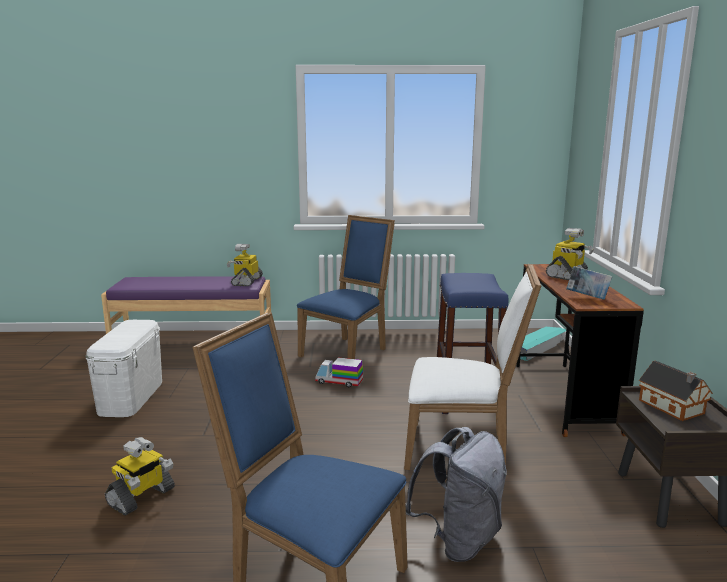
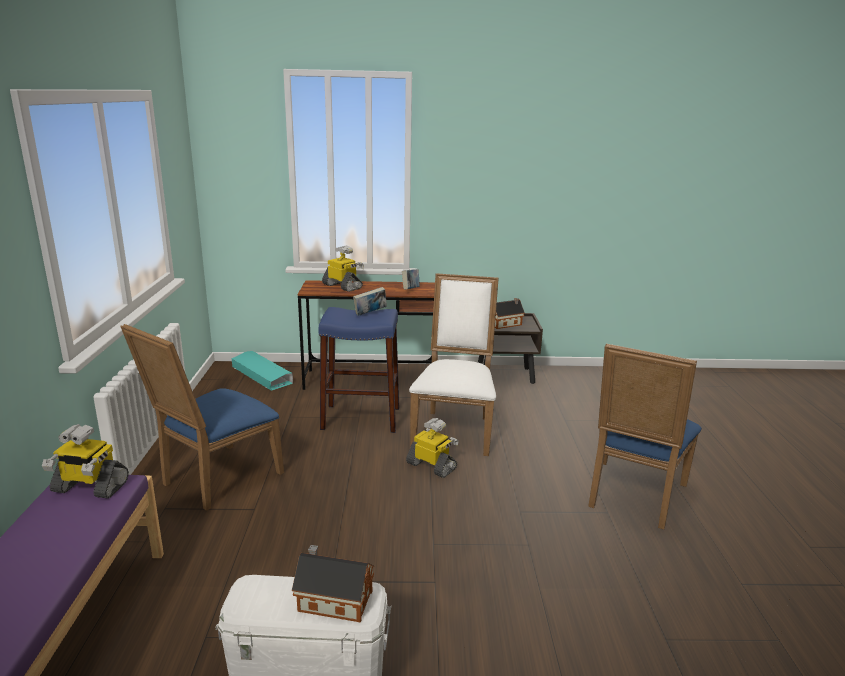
camera: 90 degrees left, 5 degrees up
toy robot [105,437,175,516] -> toy robot moved to [406,418,459,478]
blue chair [297,215,395,359] -> blue chair turned 90 degrees counterclockwise [120,324,284,511]
toy truck [315,357,363,388] -> none
grey backpack [406,427,507,562] -> none
none -> toy house [292,545,375,623]
none -> book [353,287,387,316]

